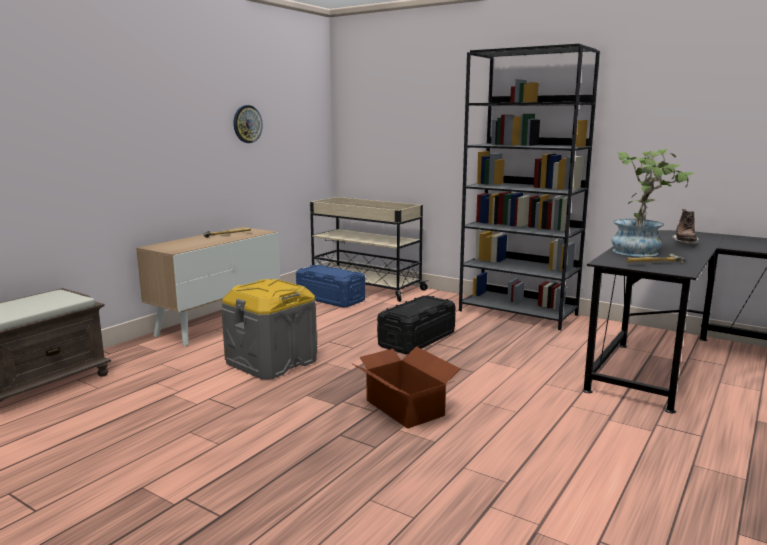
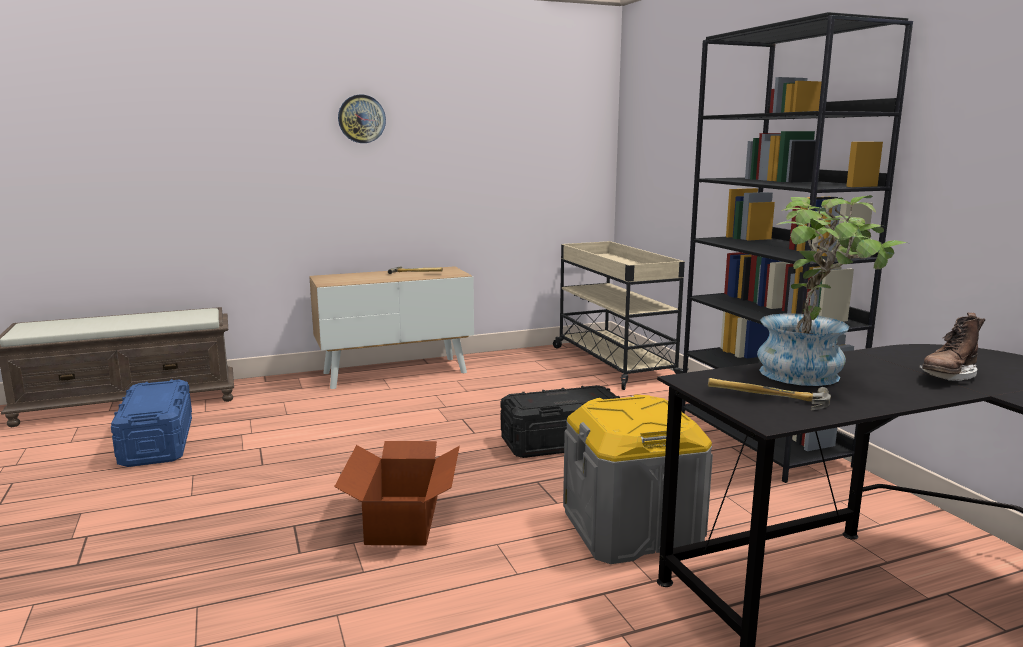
camera: 35 degrees right, 0 degrees up
grey storage box [221,279,317,380] -> grey storage box moved to [563,395,713,564]
wall clock [234,105,263,143] -> wall clock moved to [338,95,386,143]
blue storage box [296,265,366,307] -> blue storage box moved to [111,379,192,467]

